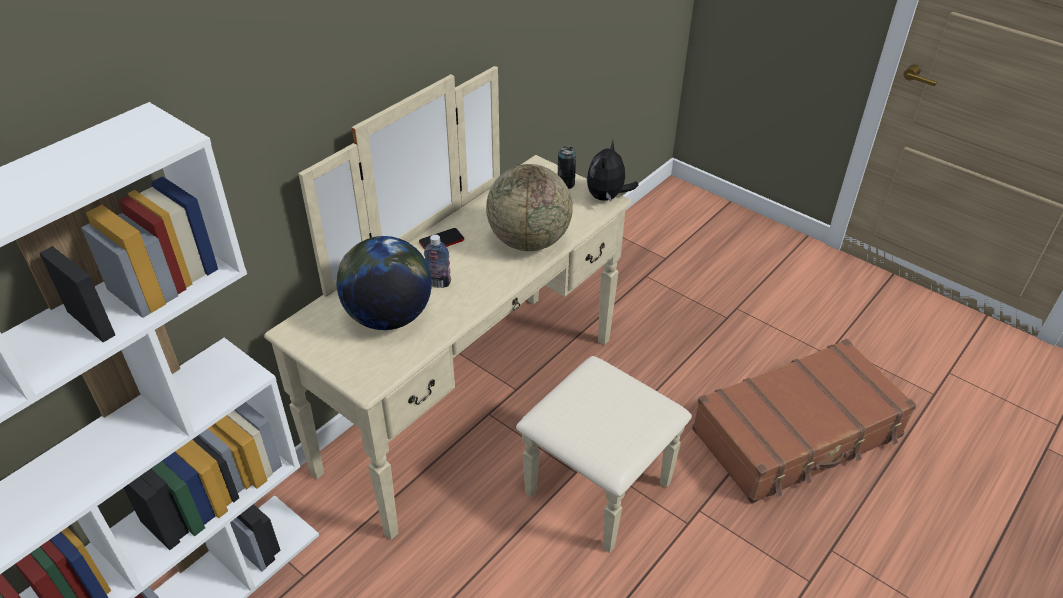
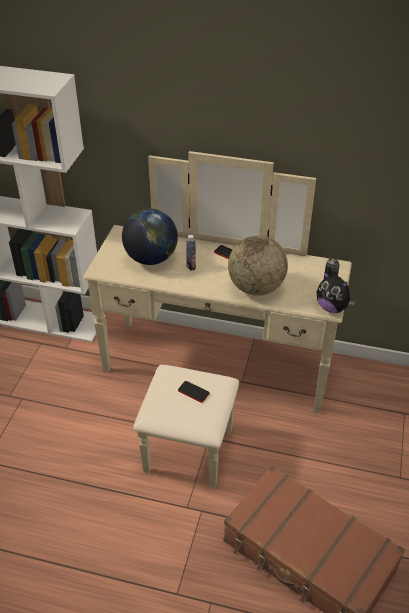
camera: 65 degrees right, 0 degrees up
plush toy [587,140,639,202] -> plush toy turned 135 degrees counterclockwise [316,271,356,313]
none -> phone [178,381,210,403]

